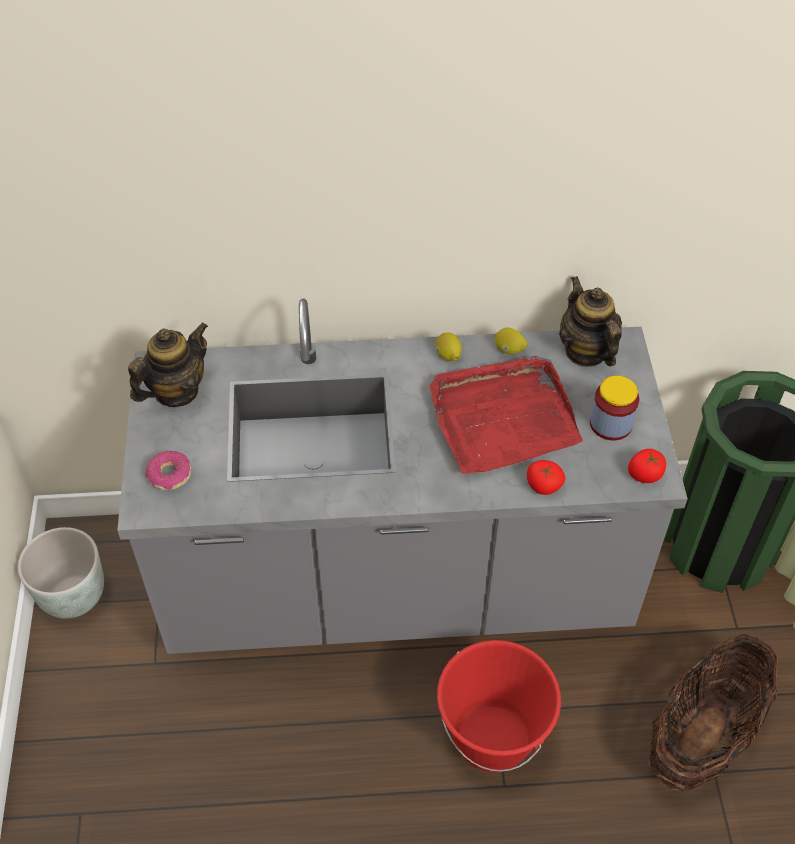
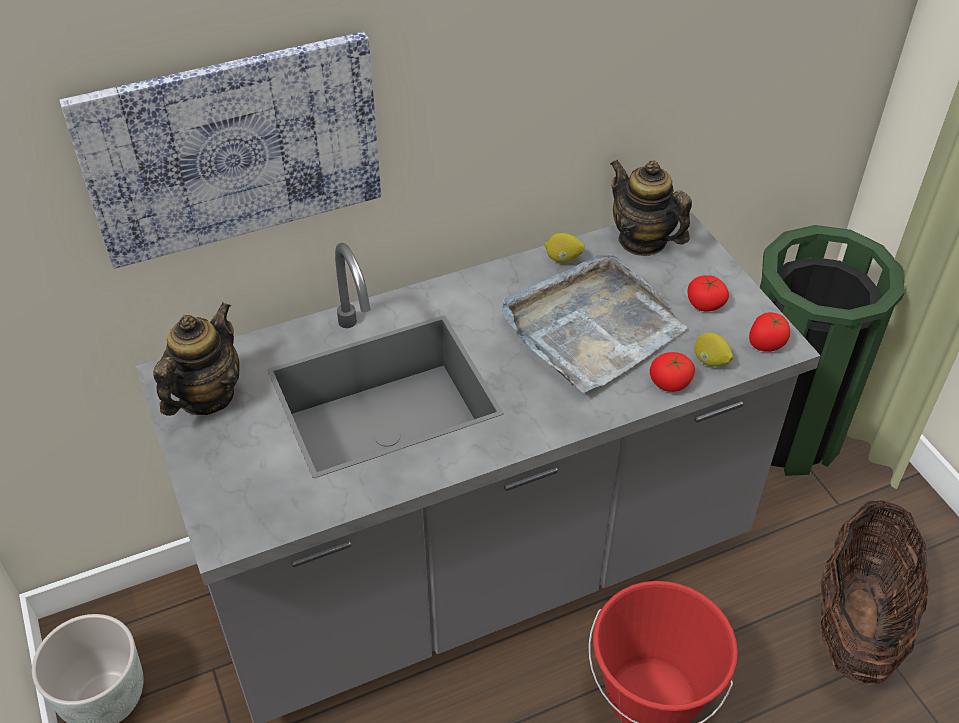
camera: 20 degrees left, 5 degrees down
donut [145,451,191,490] -> none
red tray [429,356,583,474] -> grey tray [501,255,687,393]
lemon [435,332,462,361] -> lemon moved to [694,333,733,367]
jar [590,376,639,440] -> tomato [687,275,729,312]
none -> picture [59,32,381,269]

